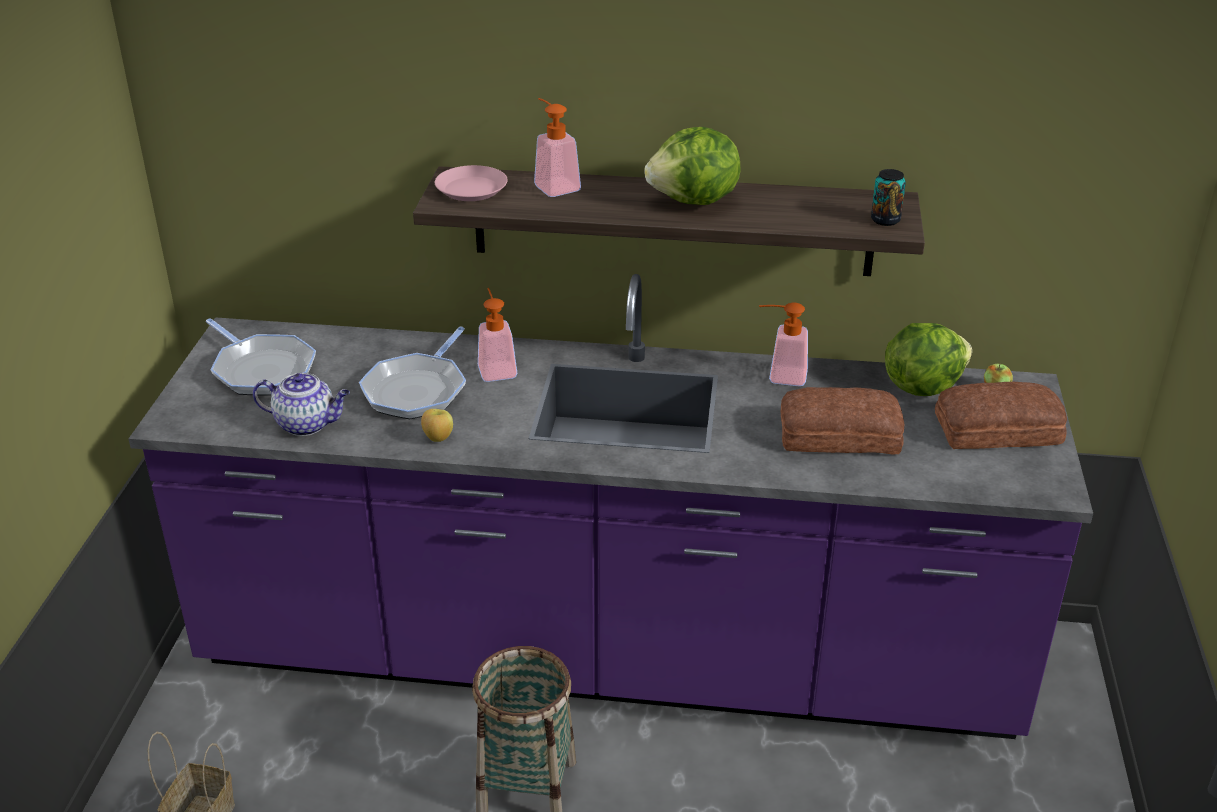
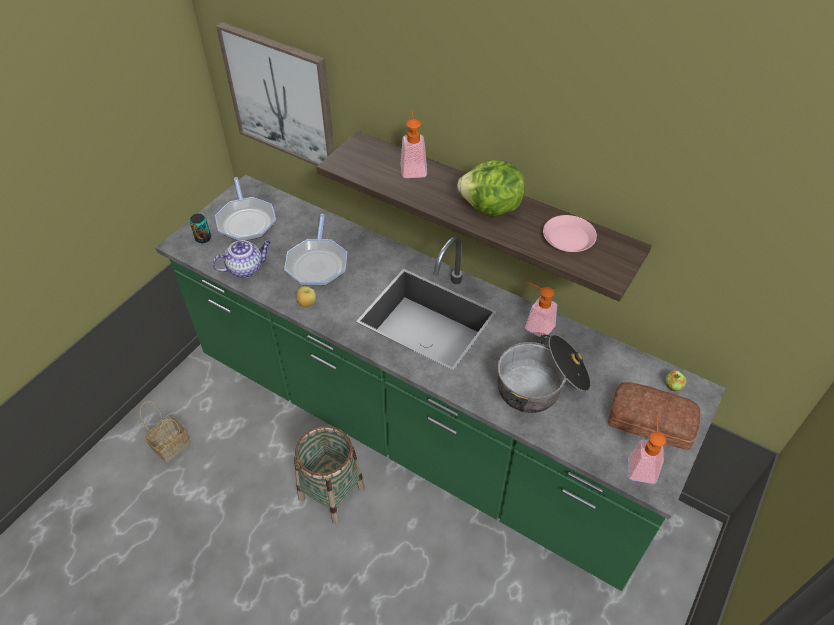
camera: 25 degrees right, 15 degrees up
purple counter [128,274,1093,739] -> green counter [155,175,726,591]
teapot [253,373,350,436] -> teapot turned 60 degrees counterclockwise [212,240,271,278]
frying pan [359,326,466,419] -> frying pan turned 45 degrees counterclockwise [284,214,347,286]
pink plate [435,165,508,201] -> pink plate moved to [543,215,597,252]
soap dispenser [478,288,517,382] -> soap dispenser moved to [628,415,666,484]
bread [780,387,904,455] -> cooking pot [497,335,591,413]
can [871,169,906,226] -> can moved to [190,214,211,243]
lettuce [885,323,972,396] -> none
none -> picture [216,22,335,166]

